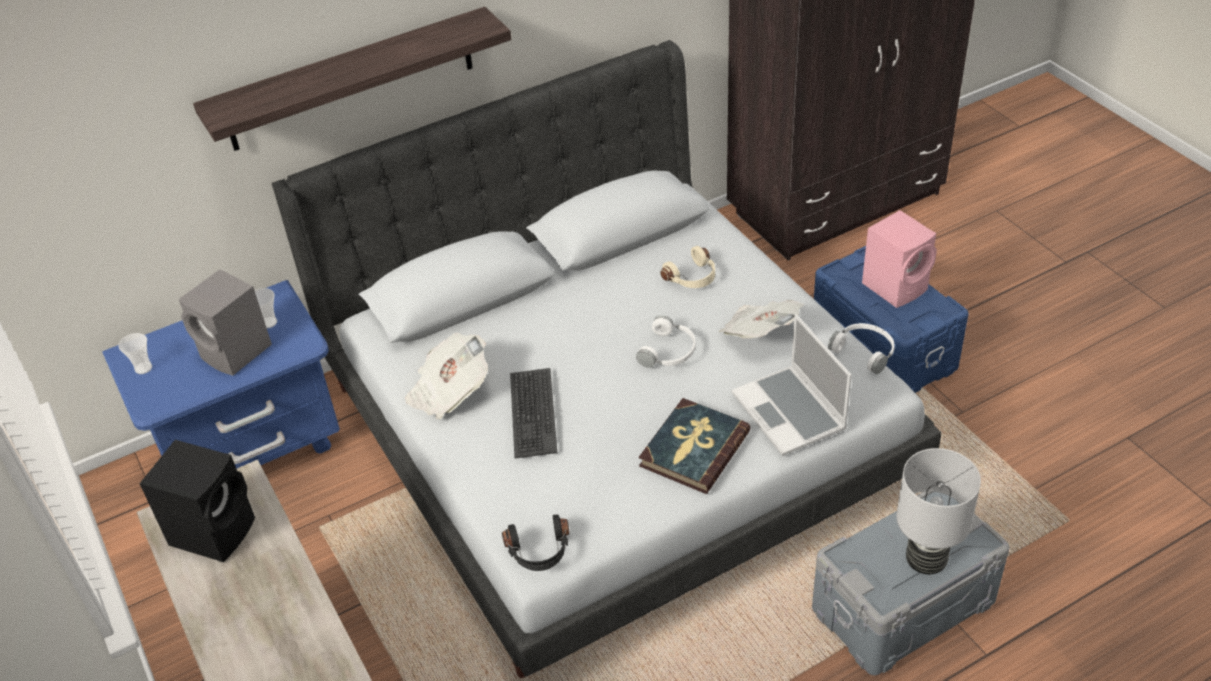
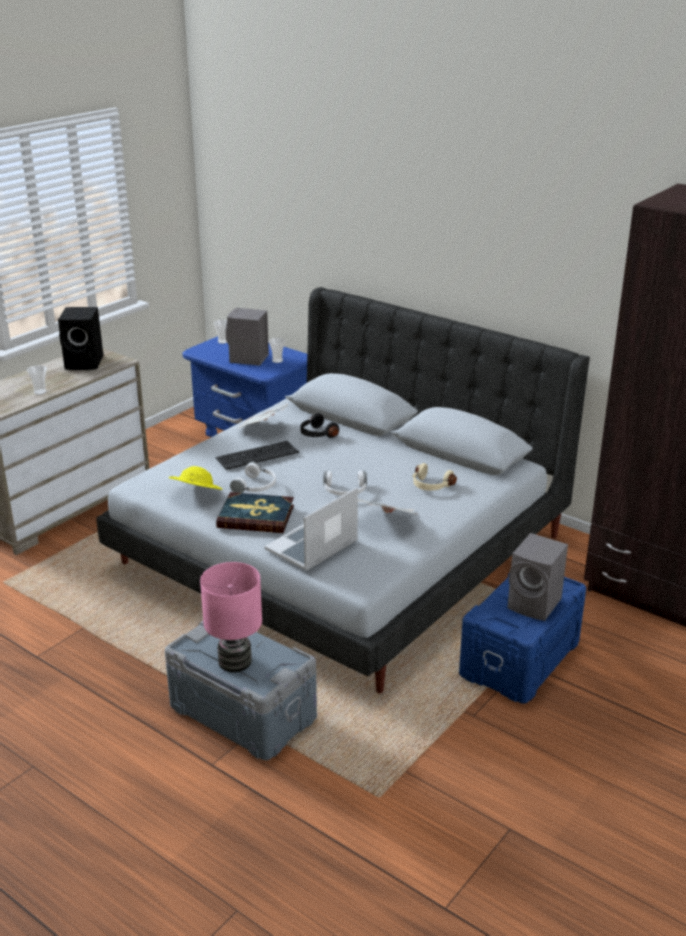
camera: 65 degrees right, 15 degrees down
shelf [193,7,512,151] -> none
black headphones [502,515,570,571] -> black headphones moved to [300,413,339,438]
white headphones [828,323,895,374] -> white headphones moved to [230,462,276,493]
pink speaker [862,210,937,308] -> grey speaker [507,533,568,621]
grey table lamp [896,448,981,574] -> pink table lamp [200,562,262,672]
none -> cup [27,365,47,395]
none -> yellow hat [169,466,222,490]

